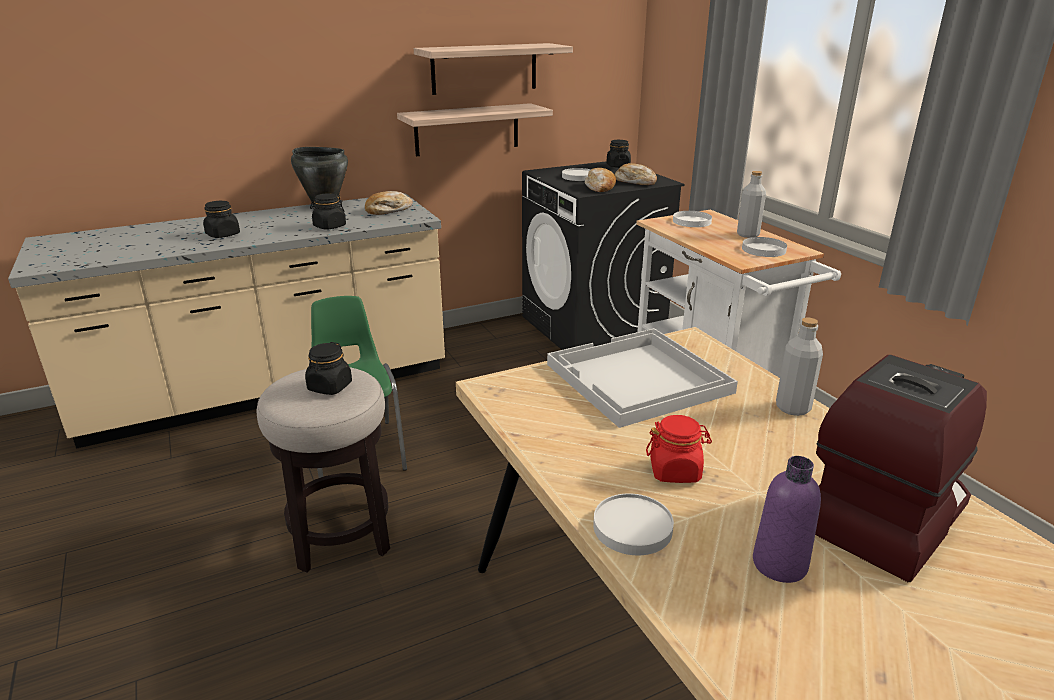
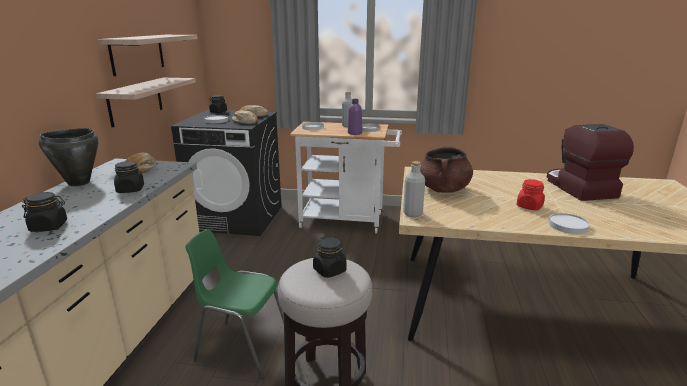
camera: 55 degrees left, 5 degrees down
white tray [547,328,738,428] -> brown cooking pot [420,146,473,193]
purple bottle [753,456,821,583] -> purple bottle moved to [348,99,362,135]
grey bottle [776,317,823,416] -> grey bottle moved to [403,161,425,217]

